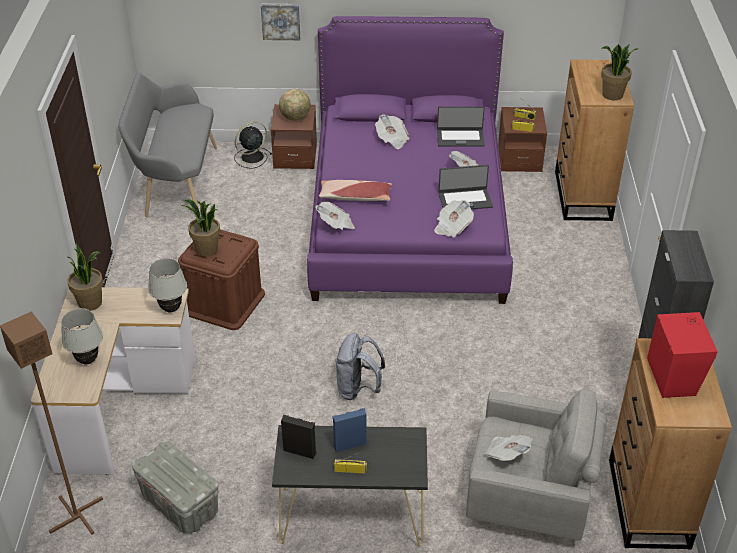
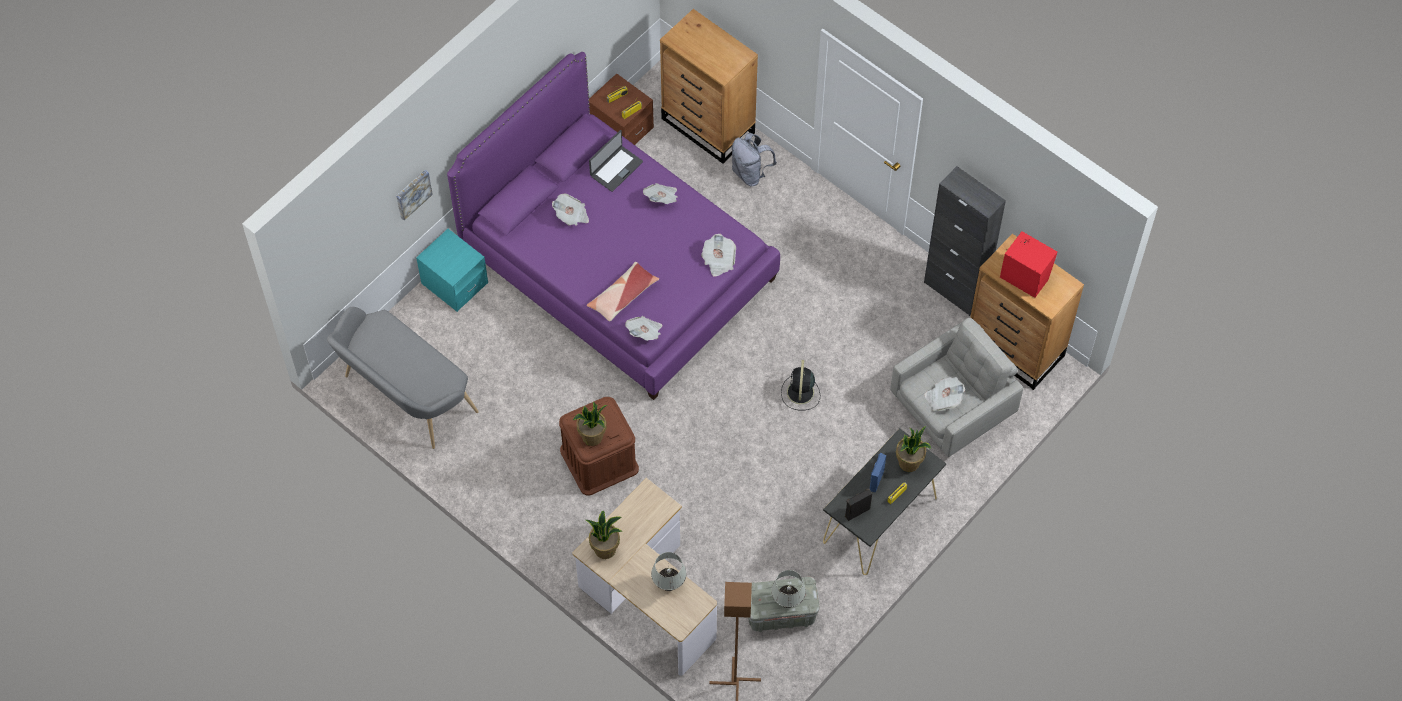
camera: 50 degrees left, 20 degrees up
white table lamp [148,258,187,313] -> white table lamp moved to [771,570,806,608]
black fan [234,122,272,169] -> black fan moved to [781,360,820,410]
brown nightstand [271,104,317,169] -> turquoise nightstand [416,229,488,312]
globe [279,89,311,121] -> none
grey backpack [335,333,386,400] -> grey backpack moved to [732,133,777,186]
laptop [438,165,493,209] -> none
potted plant [601,44,639,100] -> potted plant moved to [896,426,931,472]

